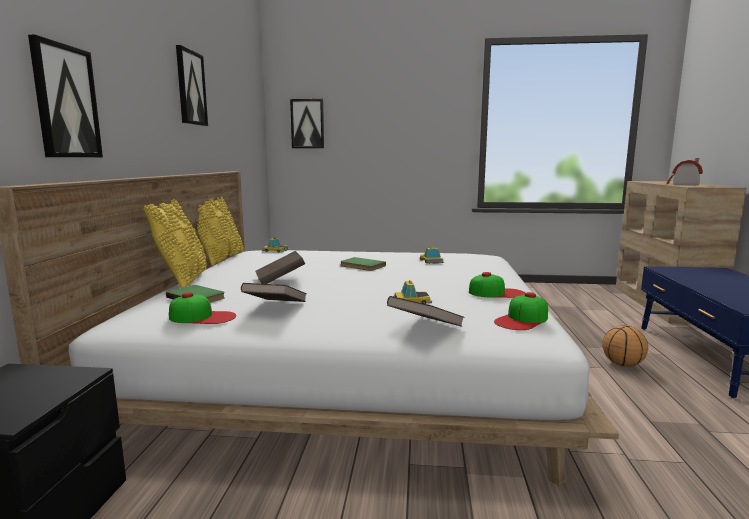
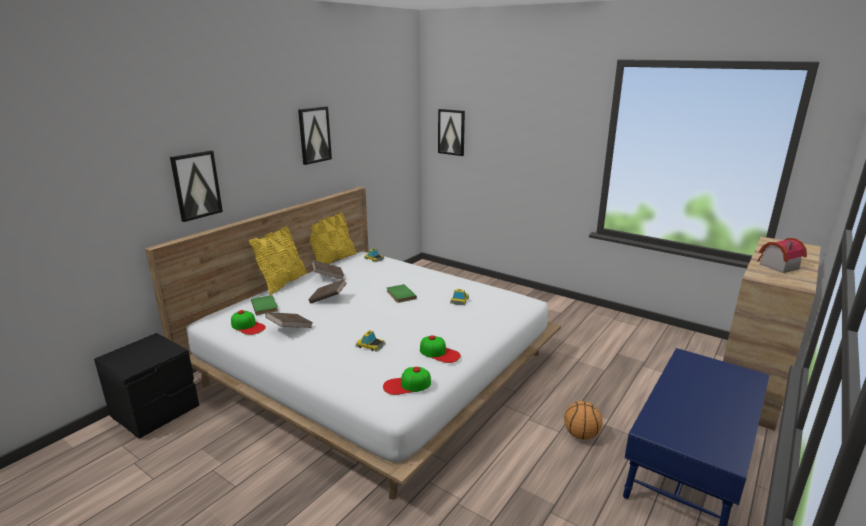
camera: 30 degrees right, 10 degrees up
brown book [387,296,465,327] -> brown book moved to [312,260,344,280]

